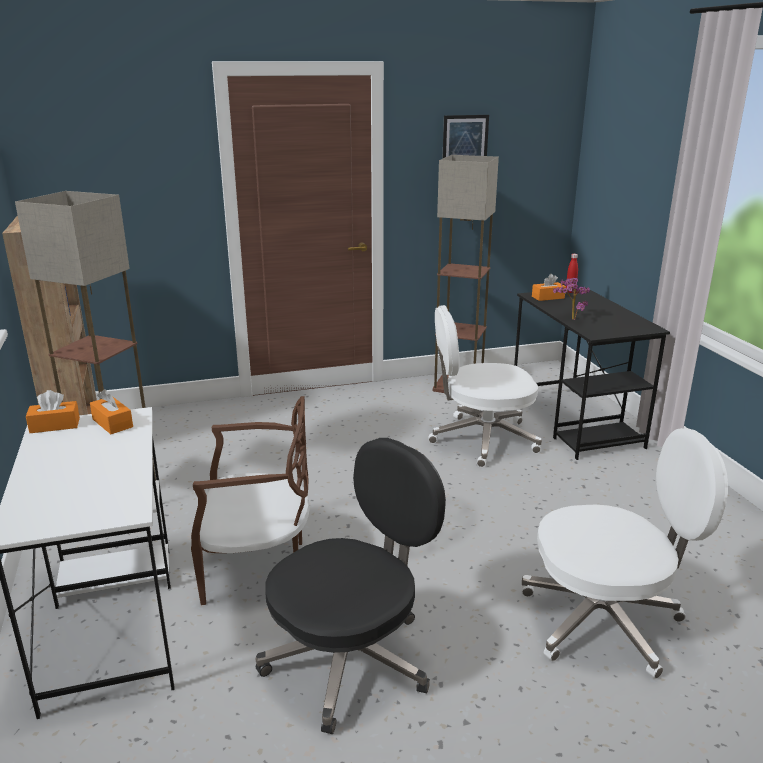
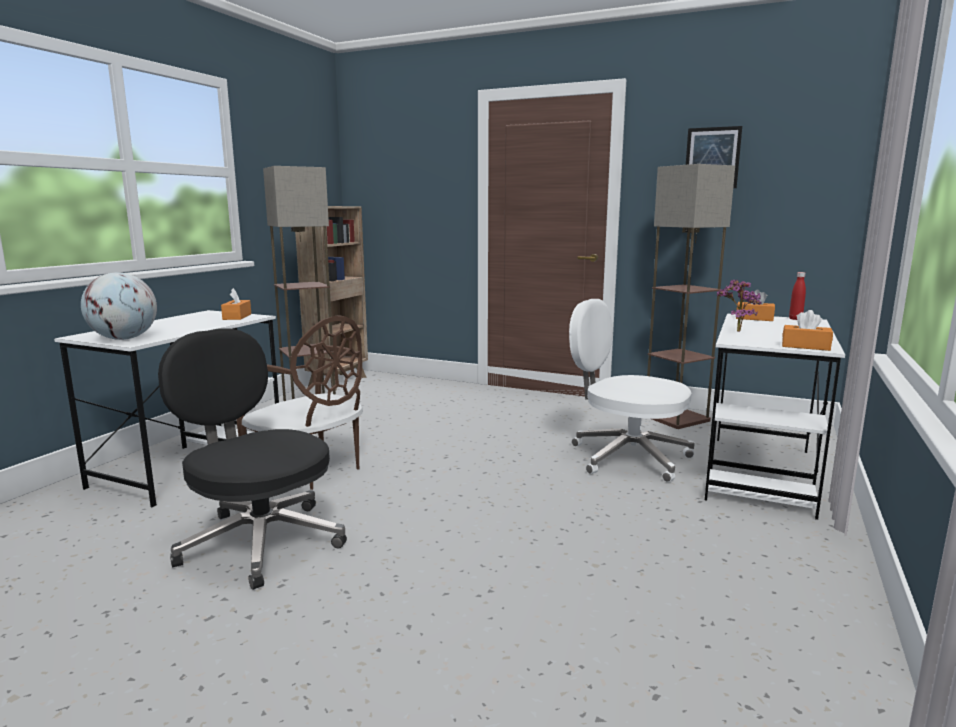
camera: 40 degrees right, 10 degrees down
orange tissue box [26,390,80,433] -> orange tissue box moved to [782,310,833,351]
black office chair [256,438,446,734] -> black office chair turned 135 degrees counterclockwise [158,329,347,590]
black desk [514,287,670,460] -> white desk [705,313,845,520]
white office chair [521,428,728,679] -> none
none -> globe [81,273,157,340]

